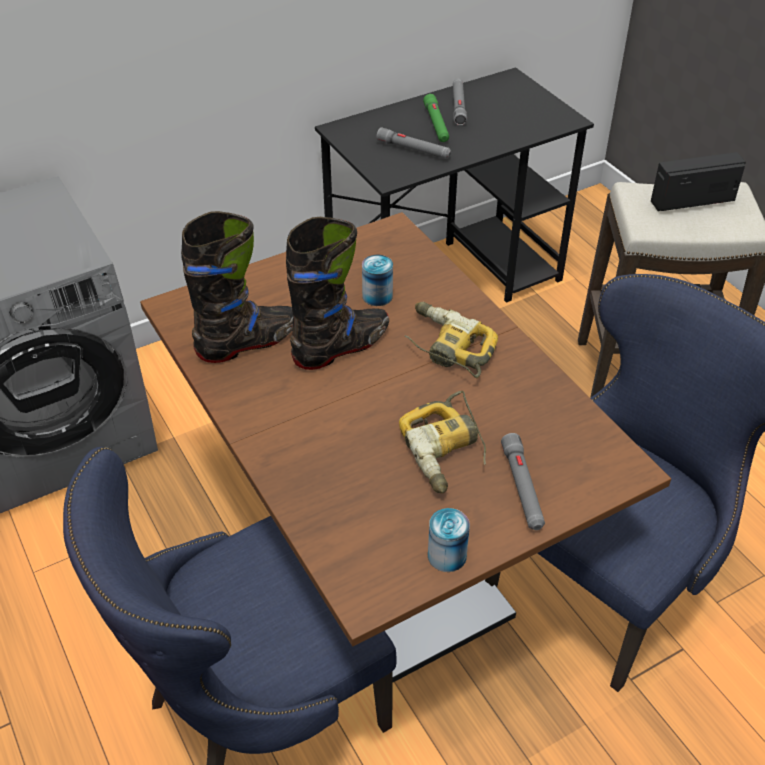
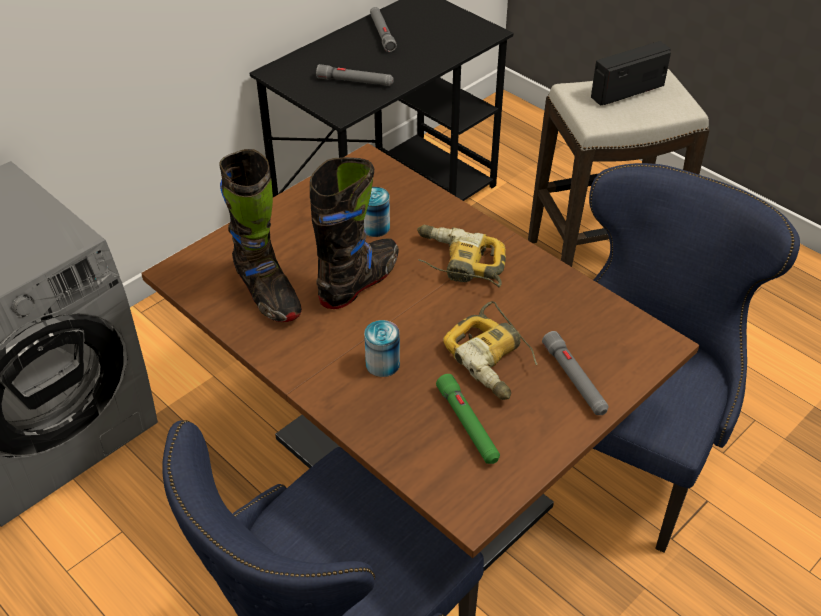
camera: 15 degrees left, 0 degrees up
black boot [181,211,293,363] -> black boot turned 105 degrees clockwise [219,149,302,322]
green flashlight [423,94,449,142] -> green flashlight moved to [436,374,500,464]
can [428,508,470,572] -> can moved to [364,320,400,377]

